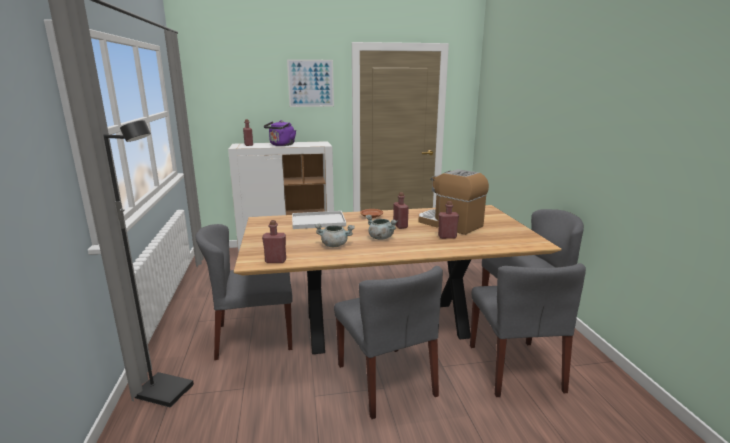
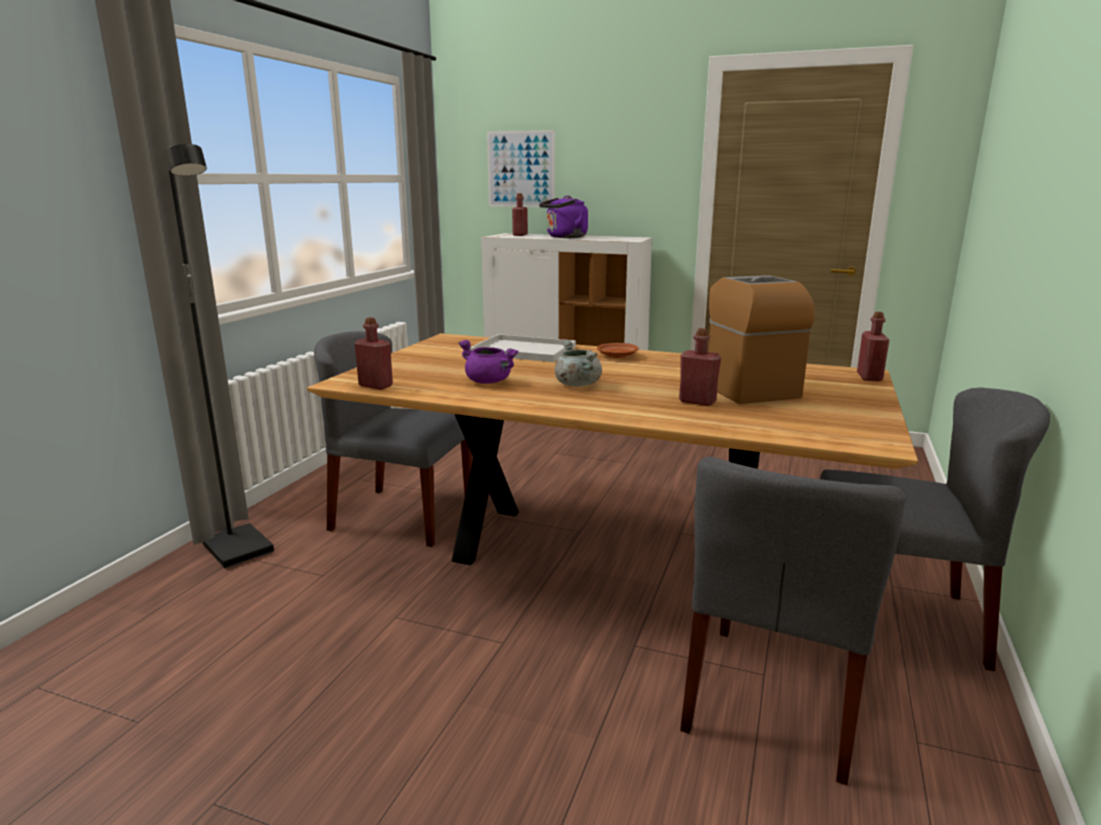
camera: 30 degrees right, 0 degrees up
picture [287,59,334,107] -> picture moved to [487,130,555,207]
grey cooking pot [315,224,355,247] -> purple cooking pot [458,340,518,384]
grey chair [334,266,443,419] -> none
red bottle [393,192,409,229] -> red bottle moved to [857,312,889,381]

